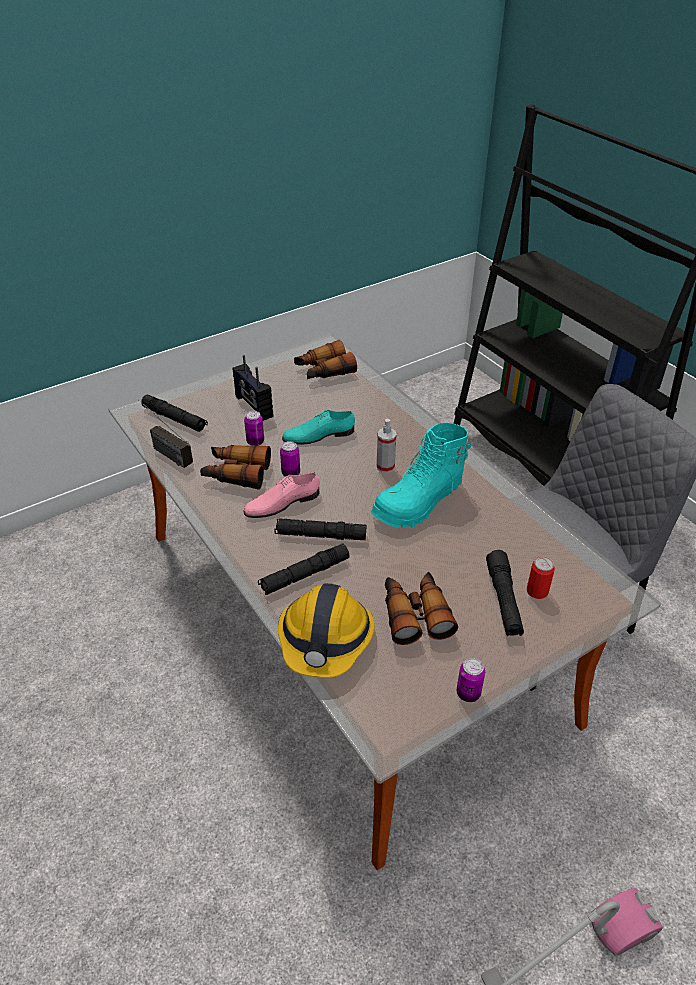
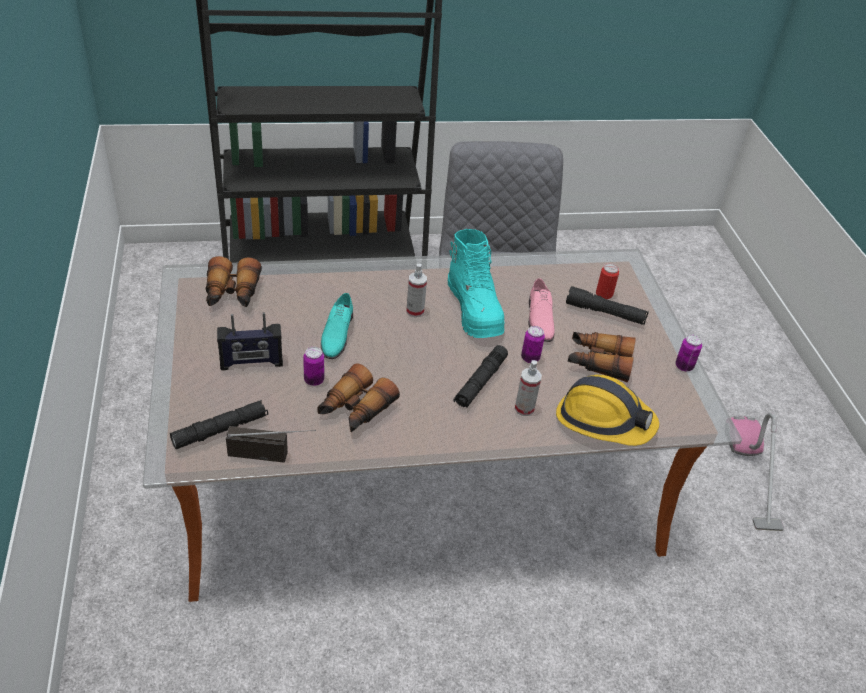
camera: 70 degrees left, 0 degrees up
radio [138,399,193,468] -> radio turned 150 degrees counterclockwise [226,426,316,463]
pink shoe [244,472,320,518] -> pink shoe moved to [528,278,555,342]
black flashlight [258,543,350,595] -> spray bottle [515,360,542,416]
can [280,441,300,477] -> can moved to [521,326,545,363]

